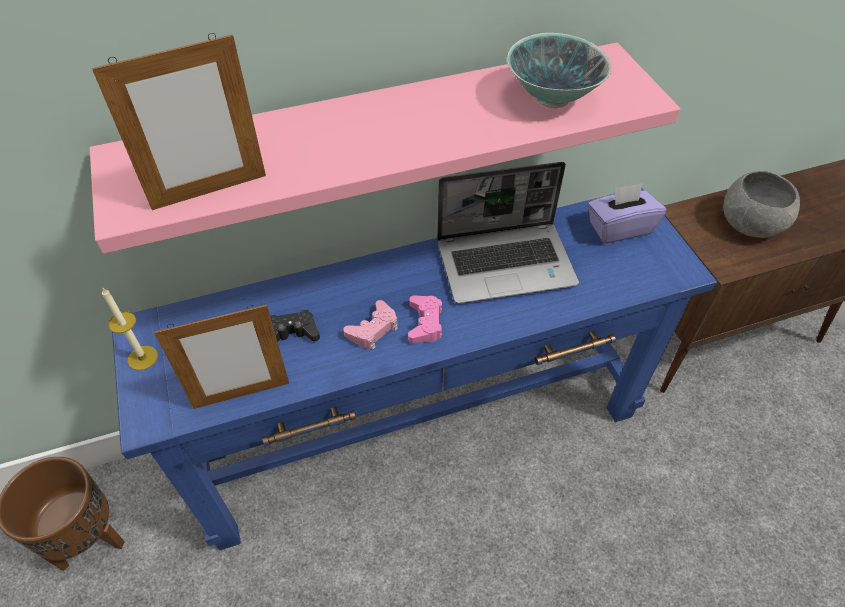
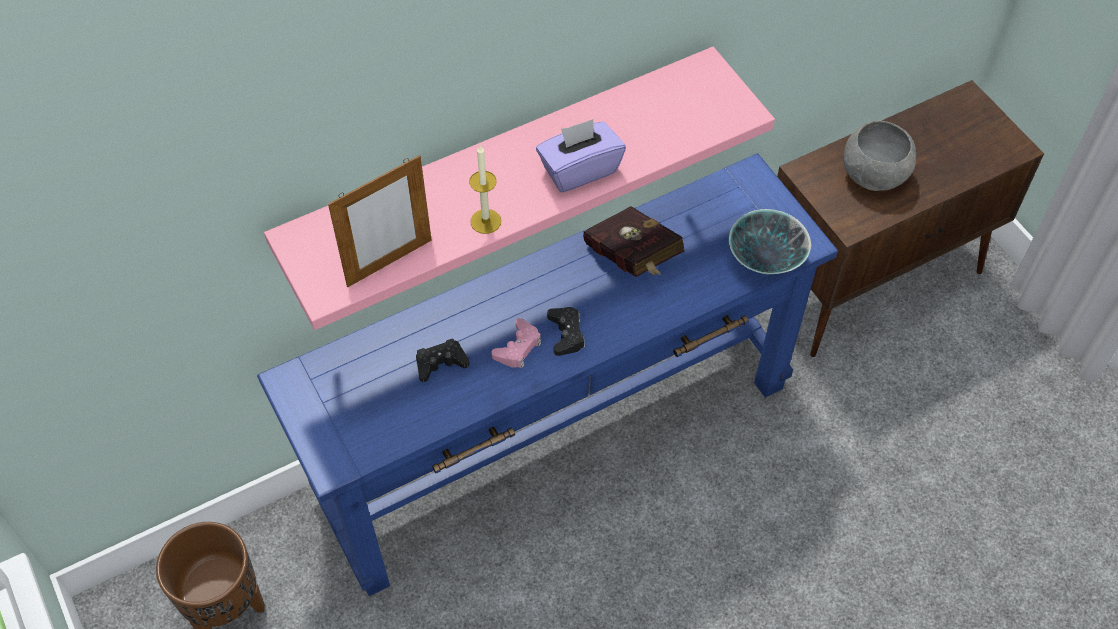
camera: 10 degrees left, 5 degrees up
candle [102,287,158,371] -> candle moved to [469,146,501,234]
picture frame [154,304,289,409] -> none
pink game controller [408,295,442,343] -> black game controller [547,307,585,356]
laptop [437,162,579,304] -> red book [583,206,685,277]
bowl [507,33,612,108] -> bowl moved to [729,209,811,275]
purple tissue box [587,184,667,243] -> purple tissue box moved to [536,119,626,192]

